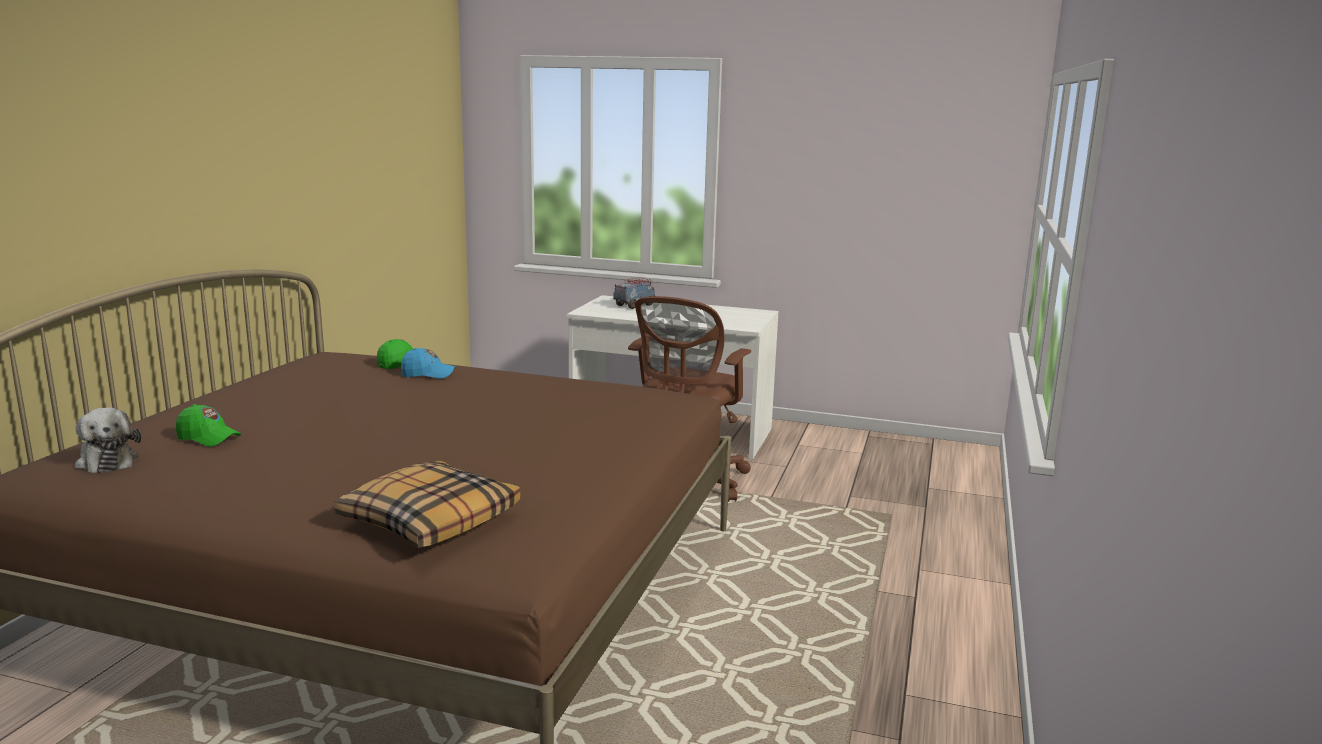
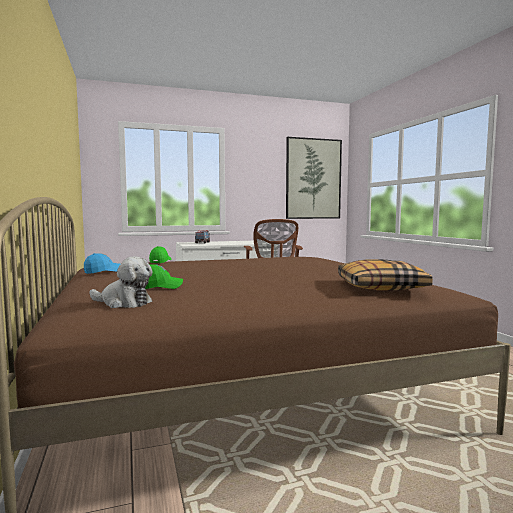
camera: 35 degrees left, 10 degrees down
blue cap [401,348,456,379] -> blue cap moved to [84,253,121,274]
none -> picture [286,137,342,219]

